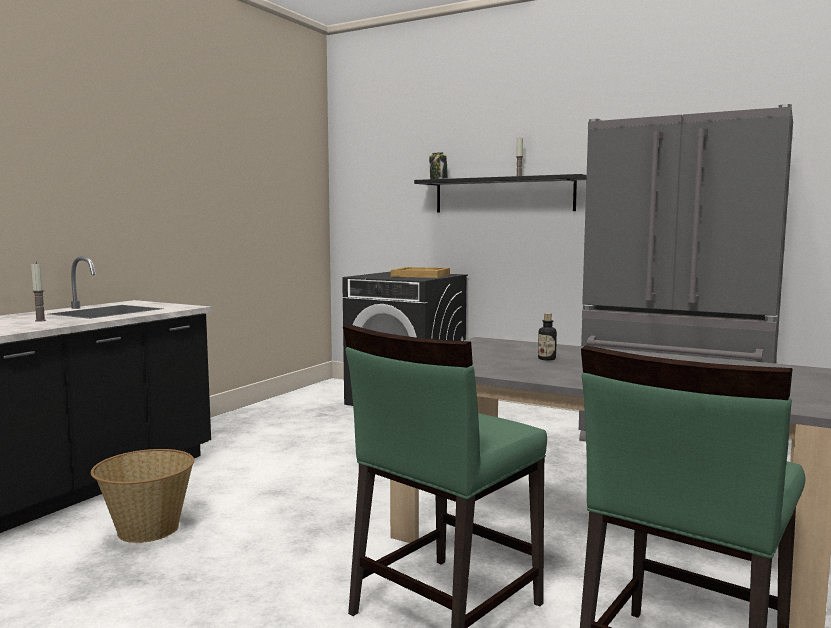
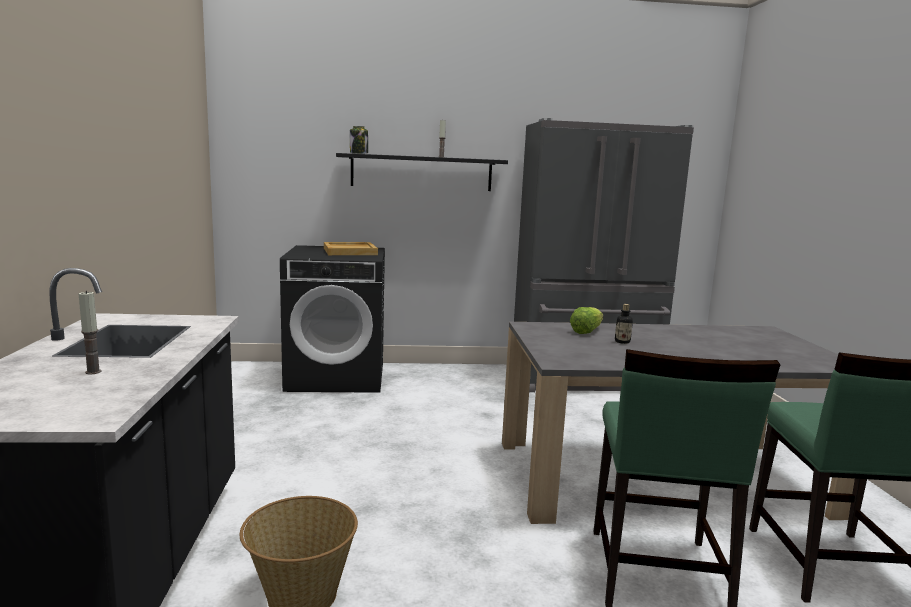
camera: 35 degrees left, 5 degrees up
none -> lettuce [570,307,603,334]

